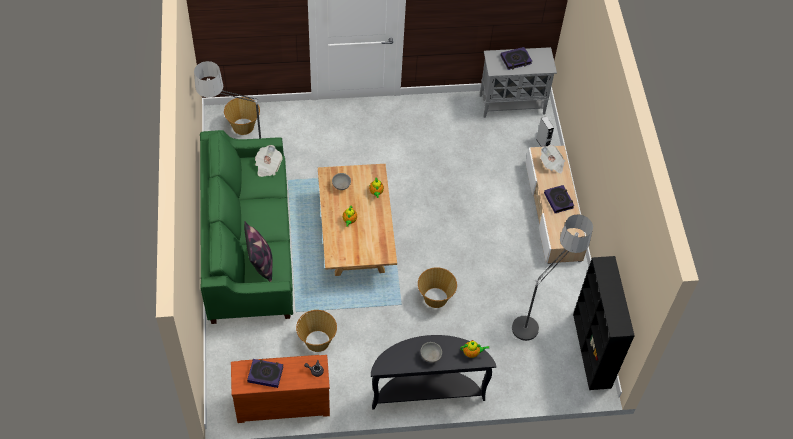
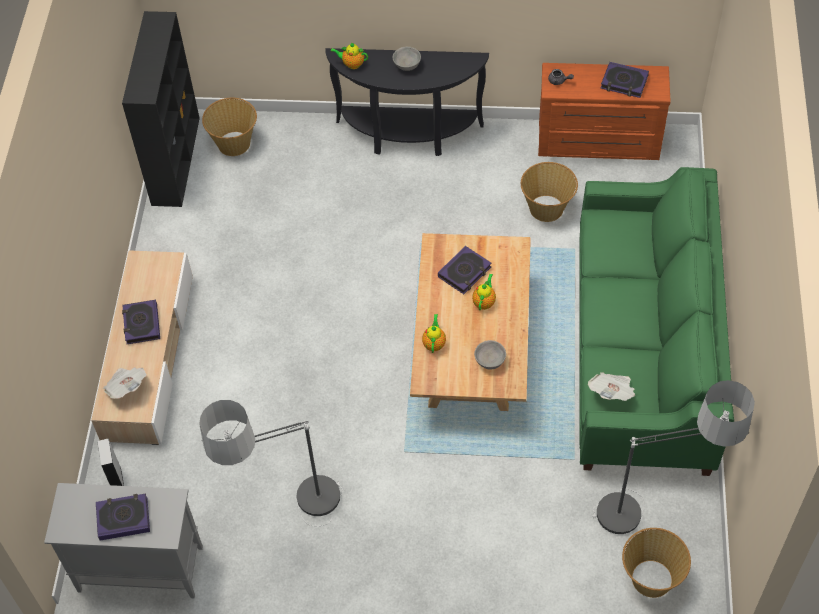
camera: 165 degrees left, 0 degrees up
pillow [244,222,273,282] -> none
basket [418,267,457,308] -> basket moved to [202,98,257,156]
floor lamp [511,214,593,341] -> floor lamp moved to [199,400,343,526]
none -> book [438,246,491,294]

